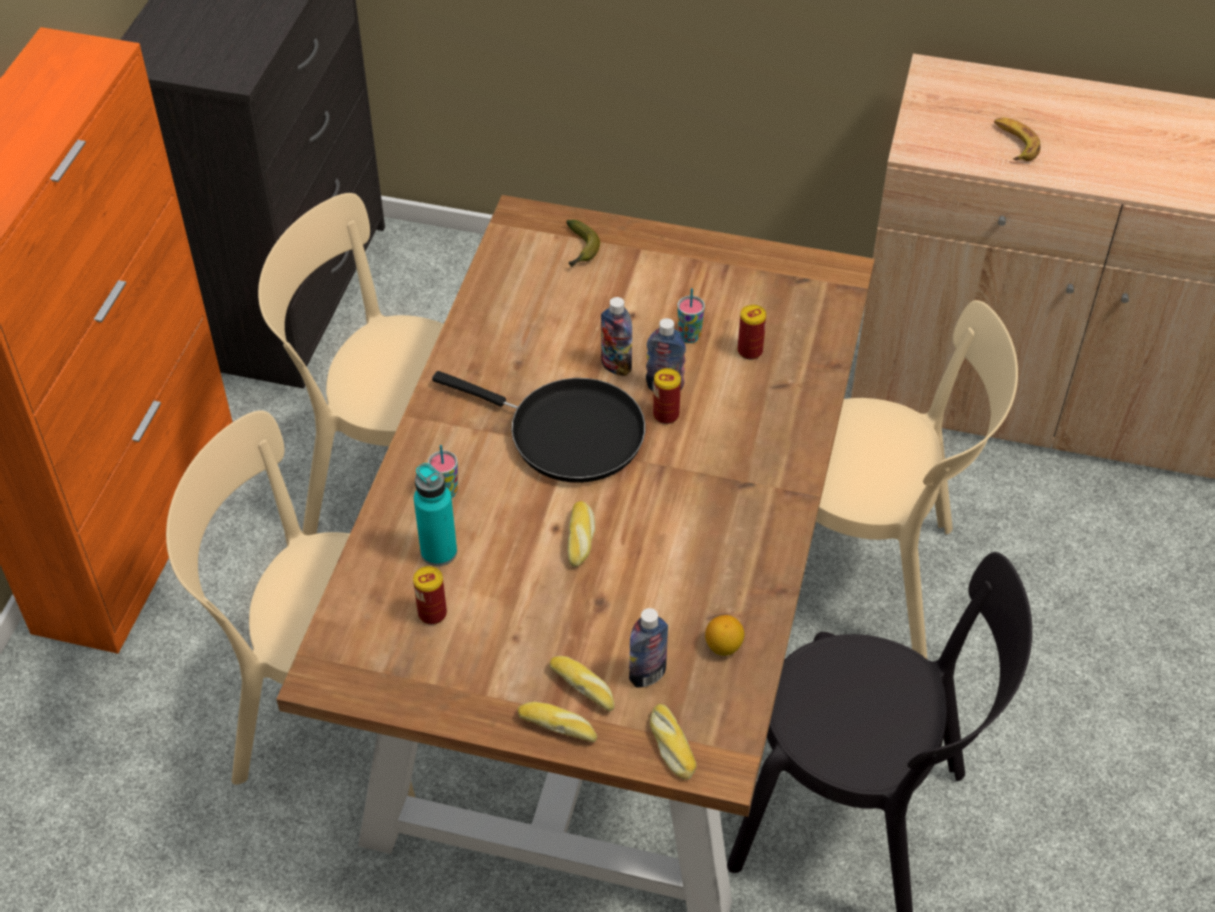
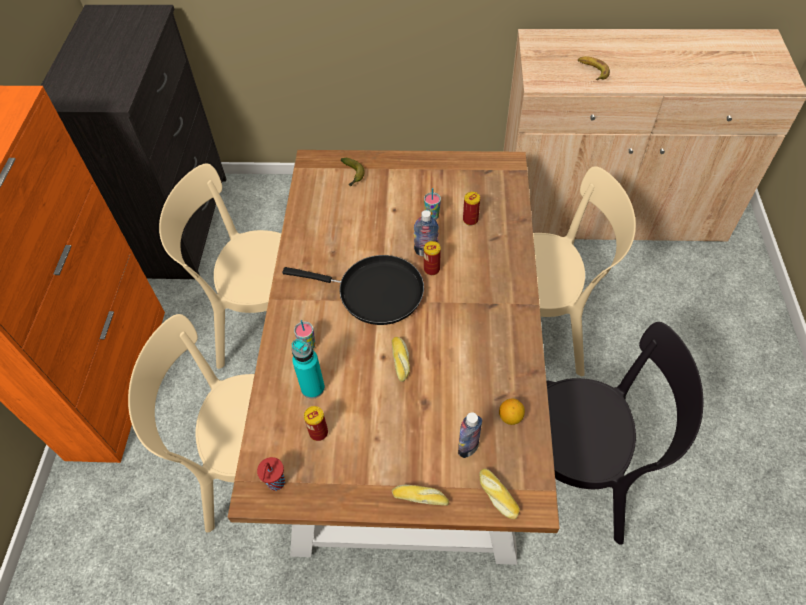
camera: 10 degrees left, 5 degrees up
bread [550,656,615,712] -> none
bottle [601,297,632,376] -> none
none -> red cup [257,457,285,491]

